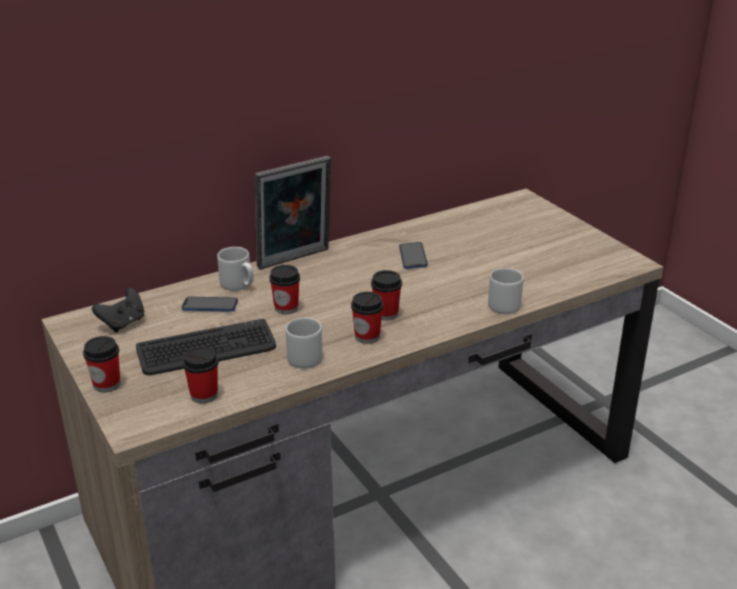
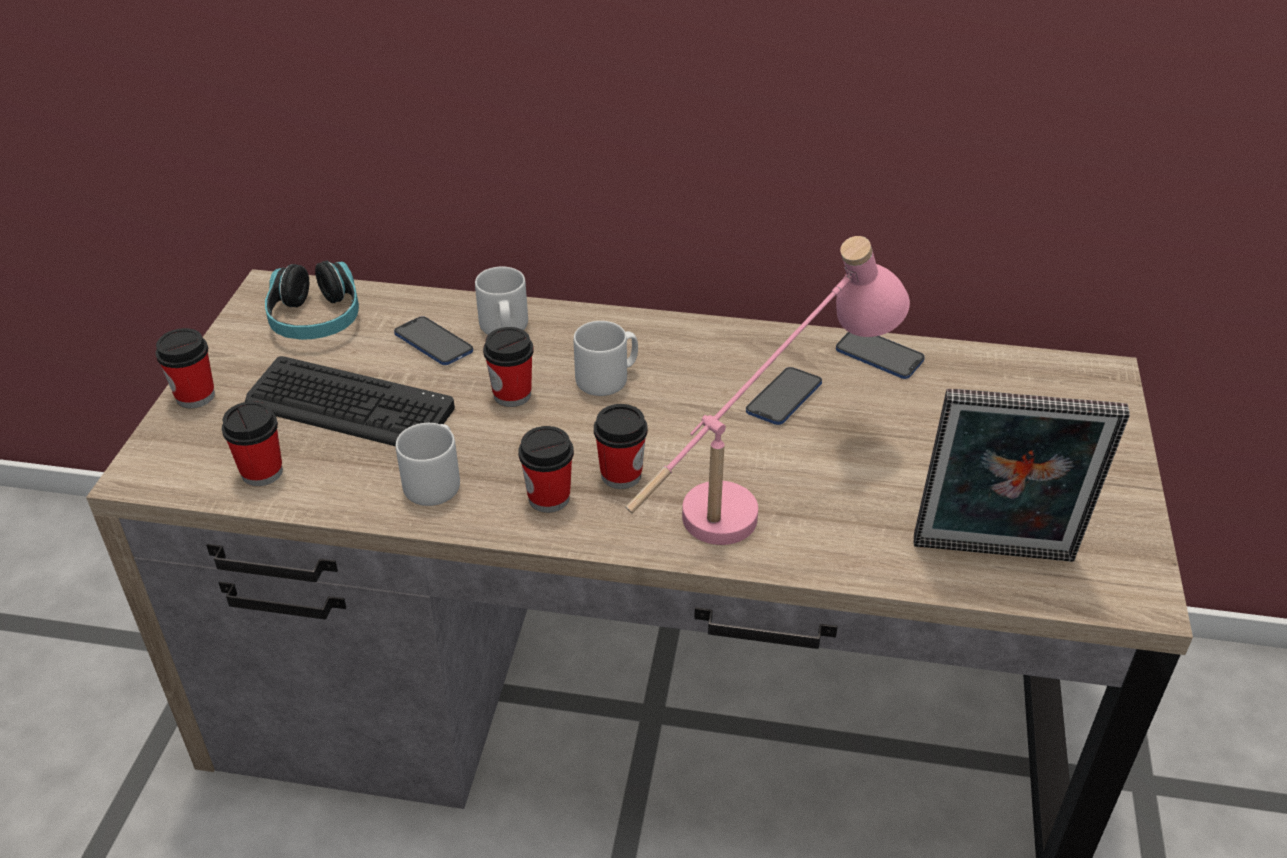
camera: 40 degrees right, 10 degrees up
black game controller [92,288,144,332] -> headphones [265,261,359,340]
picture frame [255,155,331,270] -> picture frame moved to [914,389,1130,562]
grey mug [488,268,523,314] -> grey mug moved to [574,321,638,396]
none -> pink table lamp [626,236,910,545]
none -> phone [836,332,925,379]

